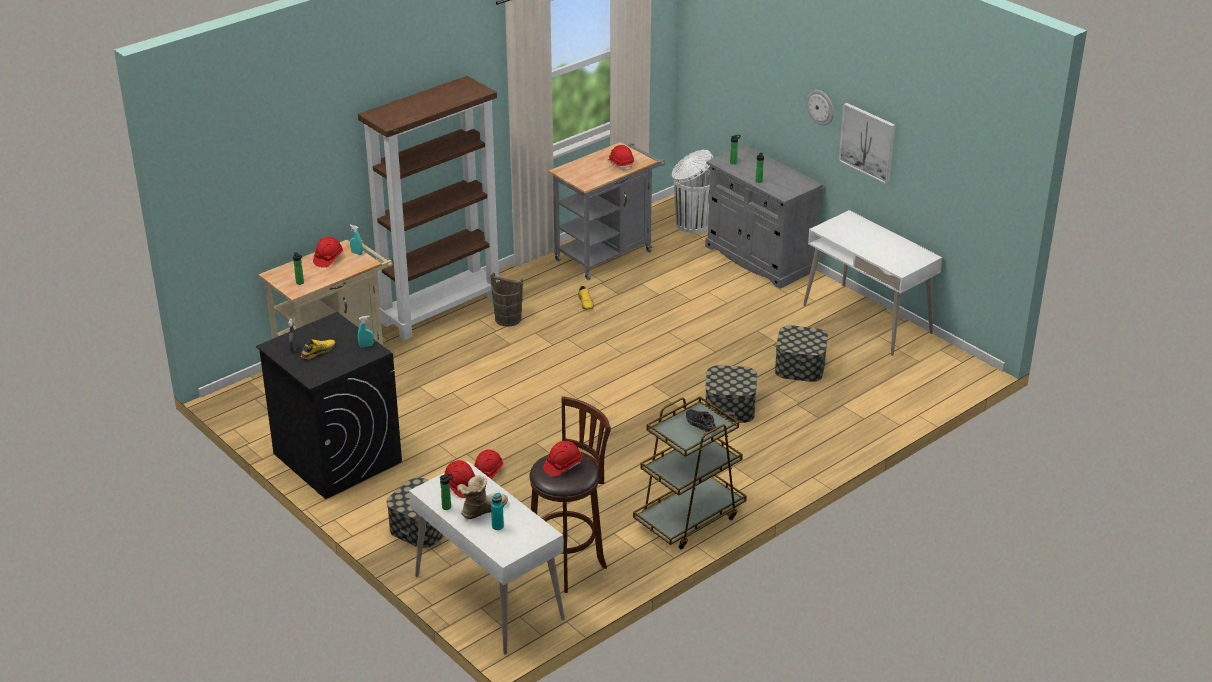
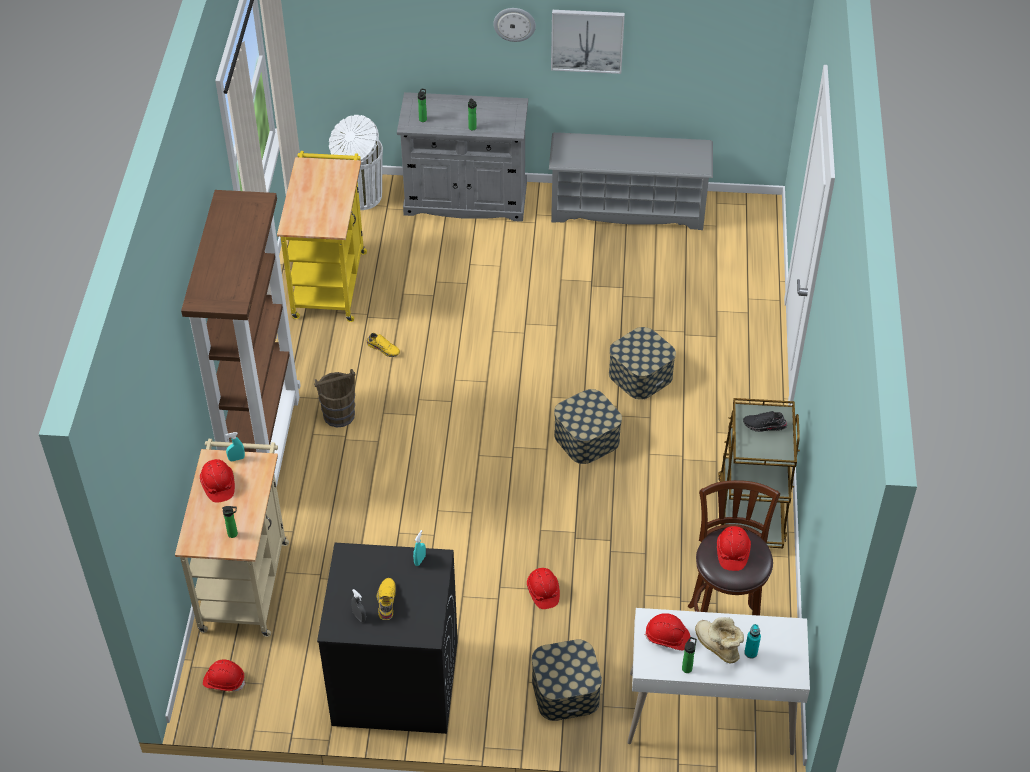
camera: 45 degrees left, 15 degrees up
boot [457,476,508,519] -> boot turned 45 degrees counterclockwise [695,617,744,663]
grey cart [549,142,665,280] -> yellow cart [277,151,367,322]
red hard hat [608,145,634,171] -> red hard hat moved to [203,660,246,691]
storage box [775,325,828,382] -> storage box moved to [554,389,622,464]
white desk [803,210,942,356] -> grey shoe rack [549,132,713,230]

